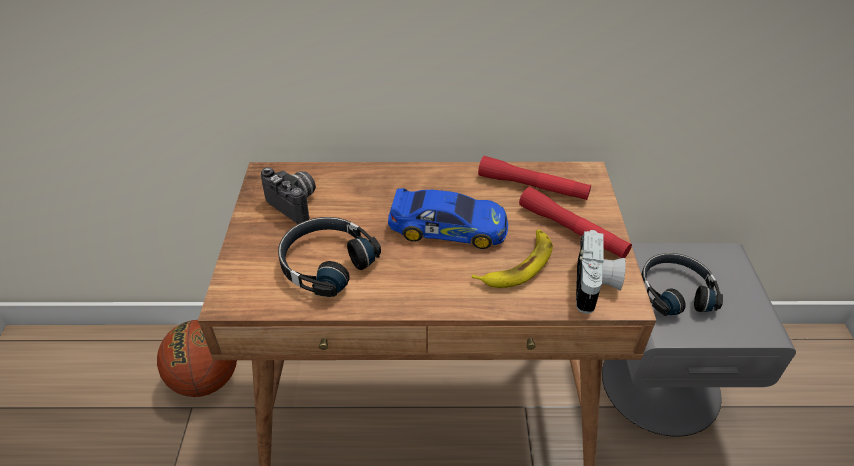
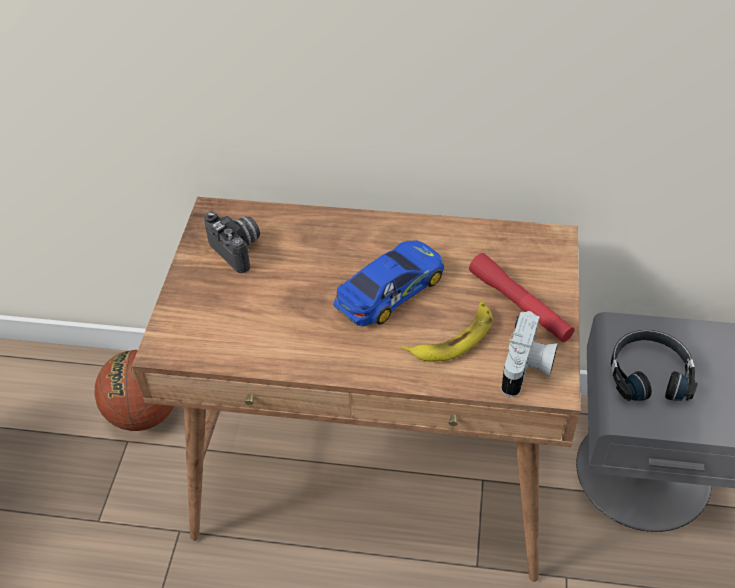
camera: 10 degrees right, 5 degrees up
black headphones [278,217,381,297] -> none
toy car [388,188,508,249] -> toy car turned 60 degrees counterclockwise [333,240,444,327]
red flashlight [478,156,591,200] -> none

